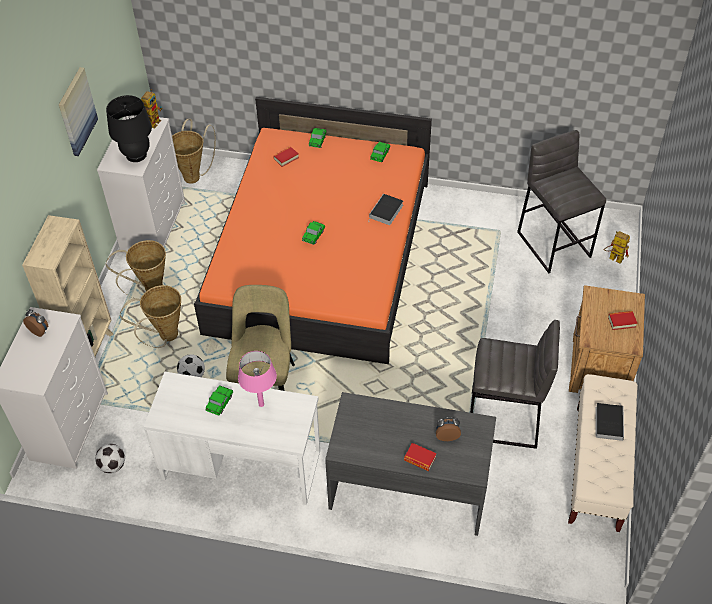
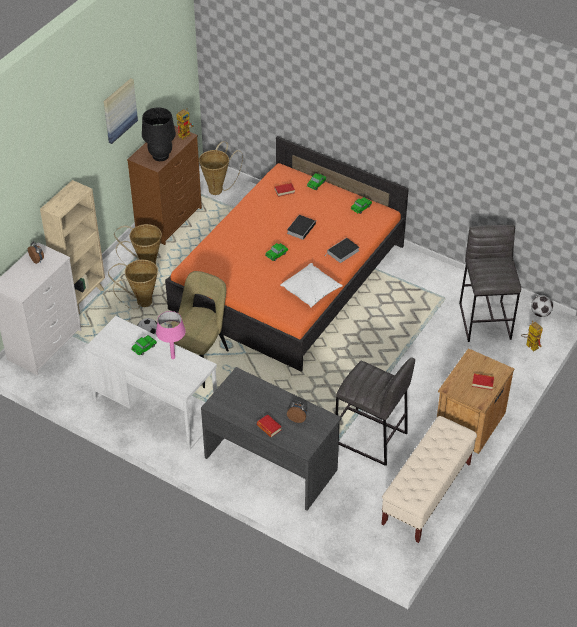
camera: 20 degrees right, 5 degrees down
football [95,444,125,473] -> football moved to [531,295,553,317]
white dresser [97,115,185,253] -> brown dresser [127,126,202,245]
book [596,403,624,441] -> book moved to [287,215,316,240]
none -> white pillow [280,263,343,308]

